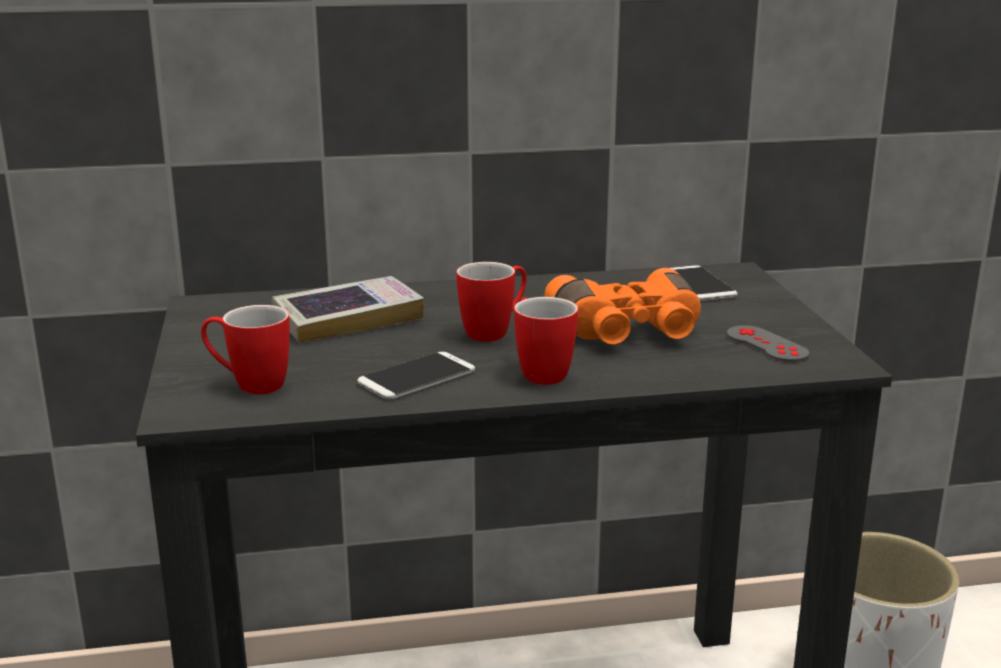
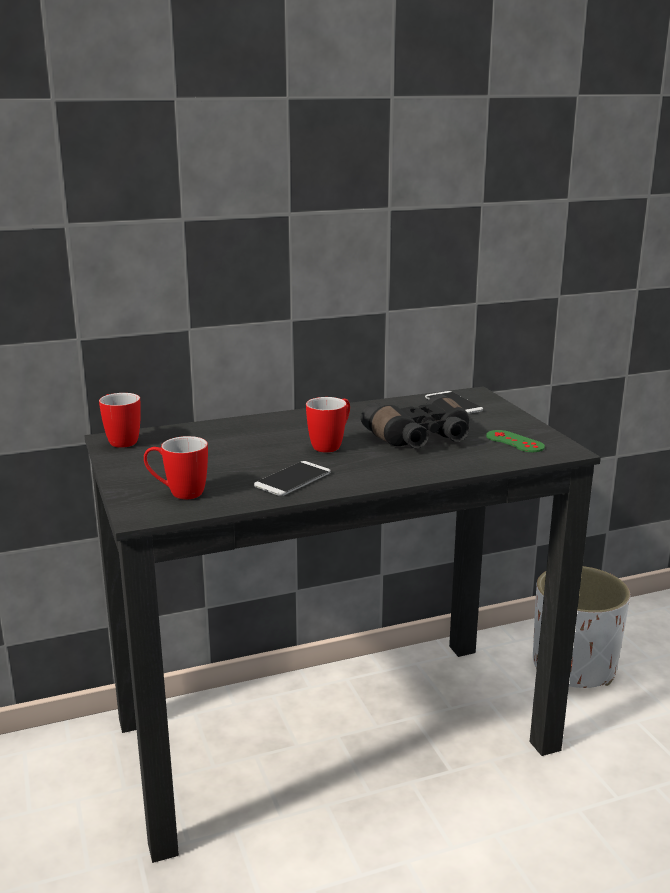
camera: 10 degrees left, 0 degrees up
book [272,276,424,343] -> none
mug [514,297,578,385] -> mug moved to [99,393,141,448]
orange binoculars [544,268,701,344] -> black binoculars [361,394,469,448]
grey game controller [727,325,810,362] -> green game controller [486,430,545,452]

